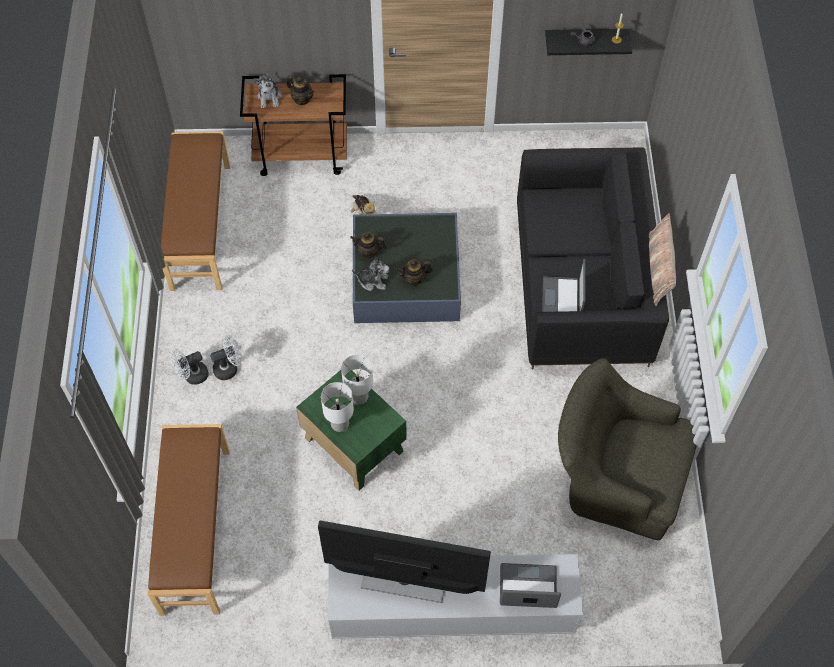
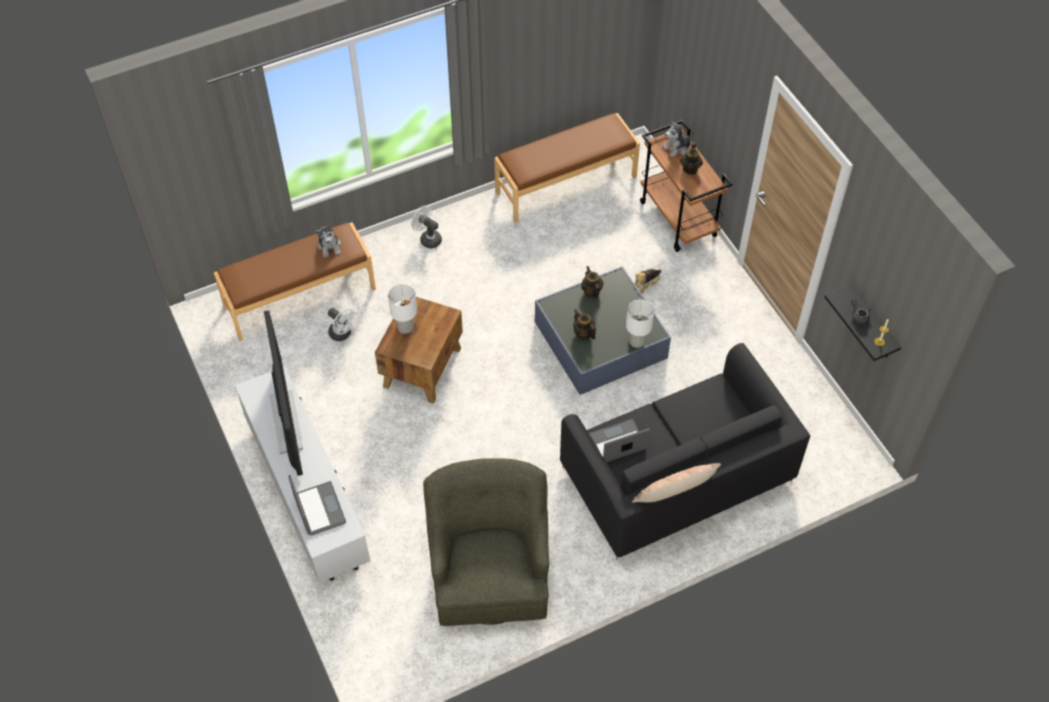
camera: 65 degrees right, 5 degrees down
white fan [210,335,242,380] -> white fan moved to [328,308,356,341]
green side table [296,370,407,491] -> brown side table [375,297,463,404]
white table lamp [341,355,373,405] -> white table lamp moved to [626,299,654,348]
plush toy [352,257,389,291] -> plush toy moved to [315,224,341,258]

